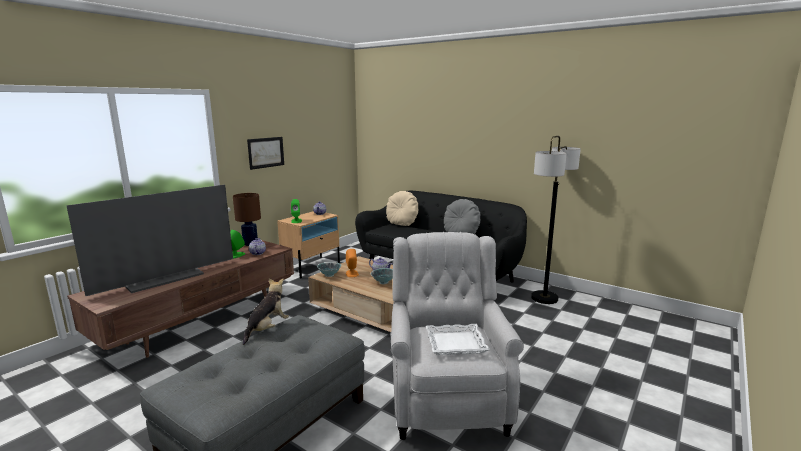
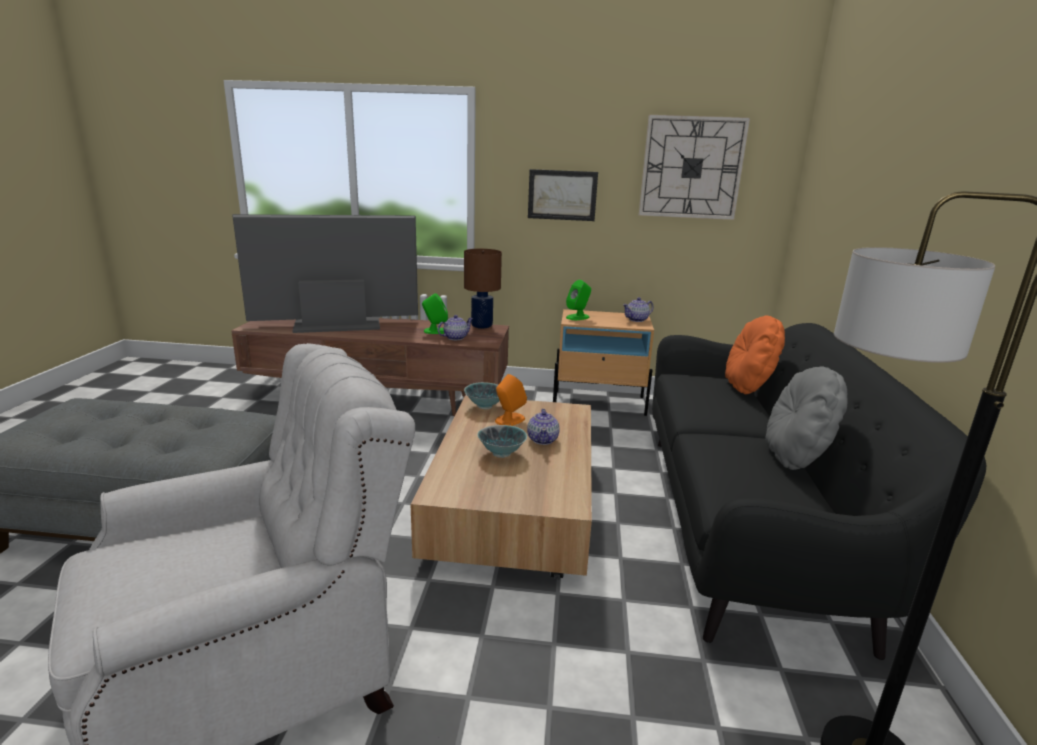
camera: 60 degrees right, 5 degrees up
television [66,185,233,296] -> television turned 150 degrees clockwise [232,214,418,333]
plush toy [243,278,289,345] -> none
beige pillow [386,191,419,226] -> orange pillow [725,315,785,394]
white tray [426,324,490,355] -> none
none -> wall clock [639,115,750,220]

